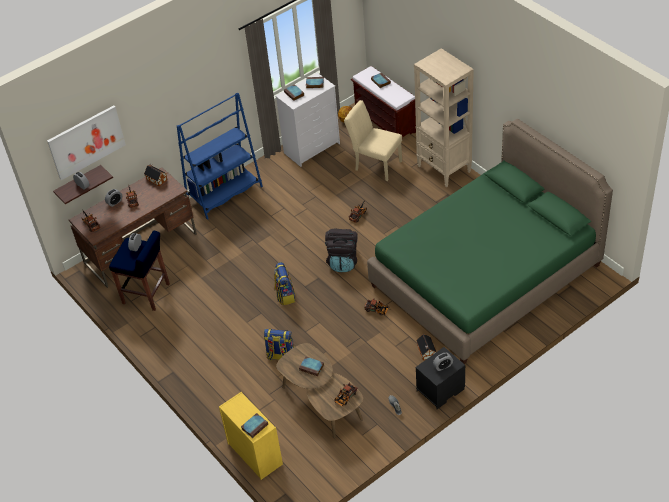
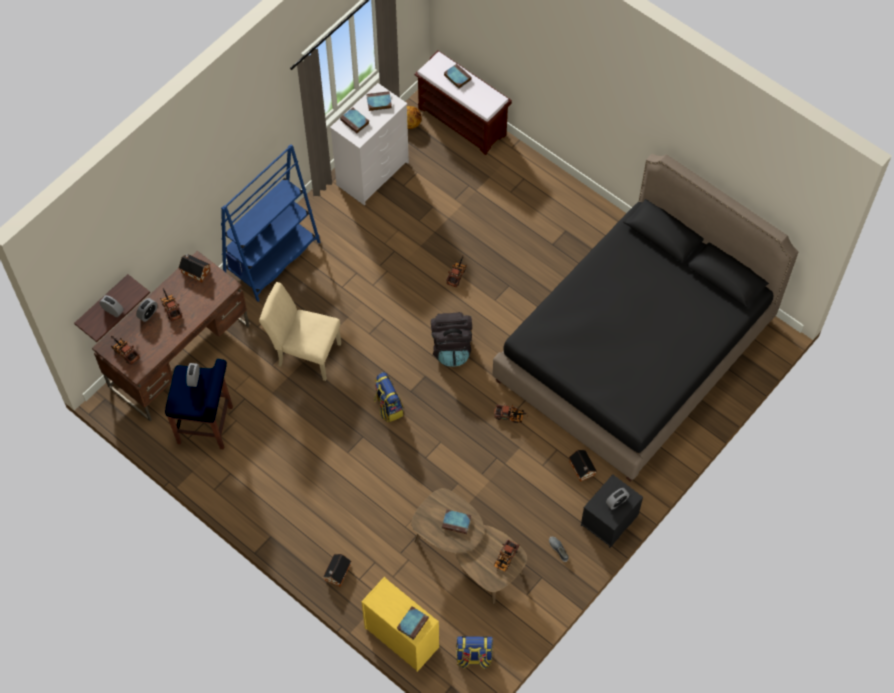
camera: 15 degrees left, 15 degrees up
picture [47,105,126,180] -> none
backpack [264,329,294,361] -> backpack moved to [456,636,493,669]
beige chair [344,100,402,181] -> beige chair moved to [259,282,341,381]
green bed [367,119,613,364] -> black bed [492,154,798,482]
beige bookcase [414,48,474,187] -> none
none -> toy house [323,554,351,586]

